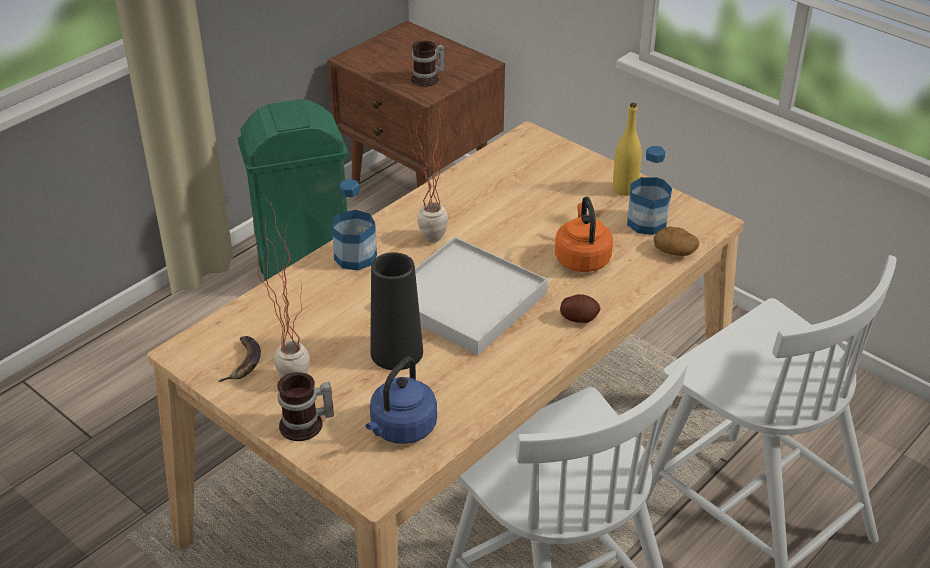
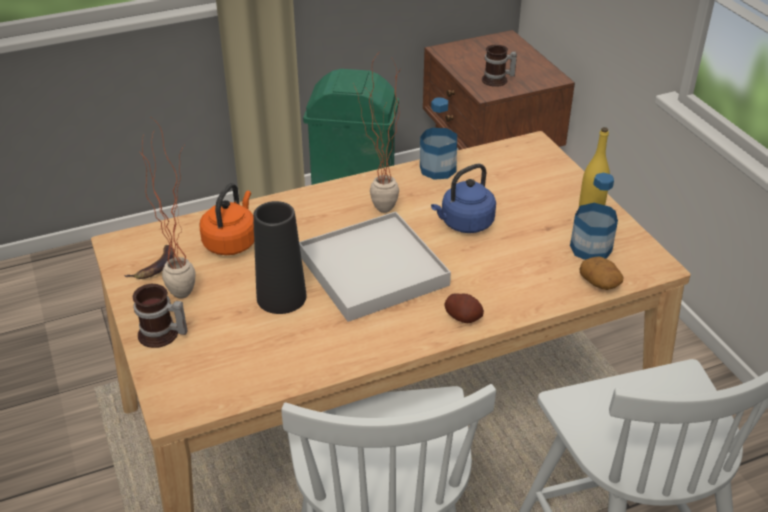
camera: 25 degrees right, 0 degrees up
bottle [332,179,377,270] -> bottle moved to [420,98,457,180]
blue kettle [366,357,437,444] -> blue kettle moved to [431,164,496,233]
orange kettle [555,197,613,272] -> orange kettle moved to [200,183,254,255]

